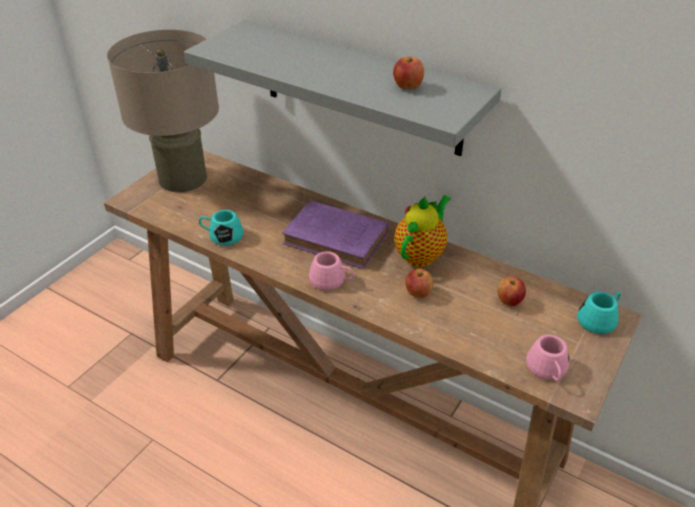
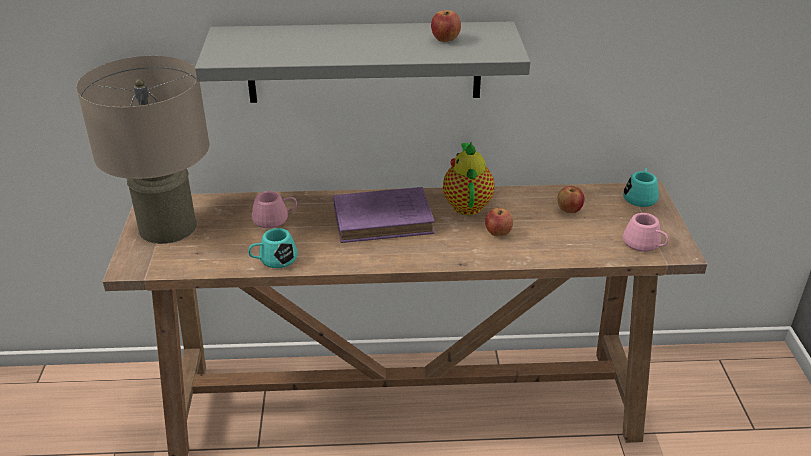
camera: 35 degrees left, 5 degrees down
pink mug [309,251,354,290] -> pink mug moved to [252,191,297,228]

